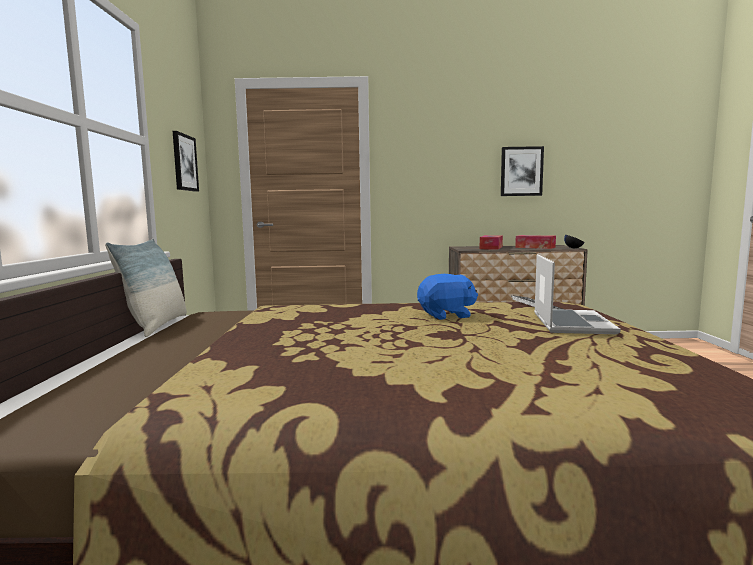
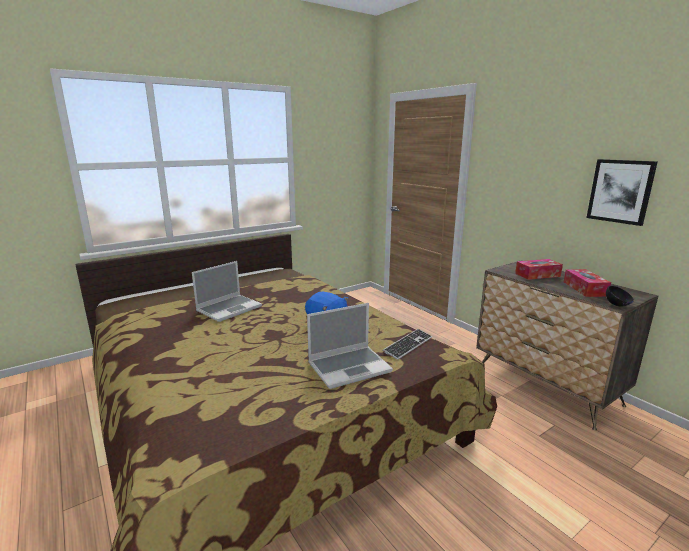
camera: 55 degrees right, 10 degrees up
pillow [105,239,187,337] -> none
picture [173,131,199,192] -> none
none -> laptop [192,261,262,322]

